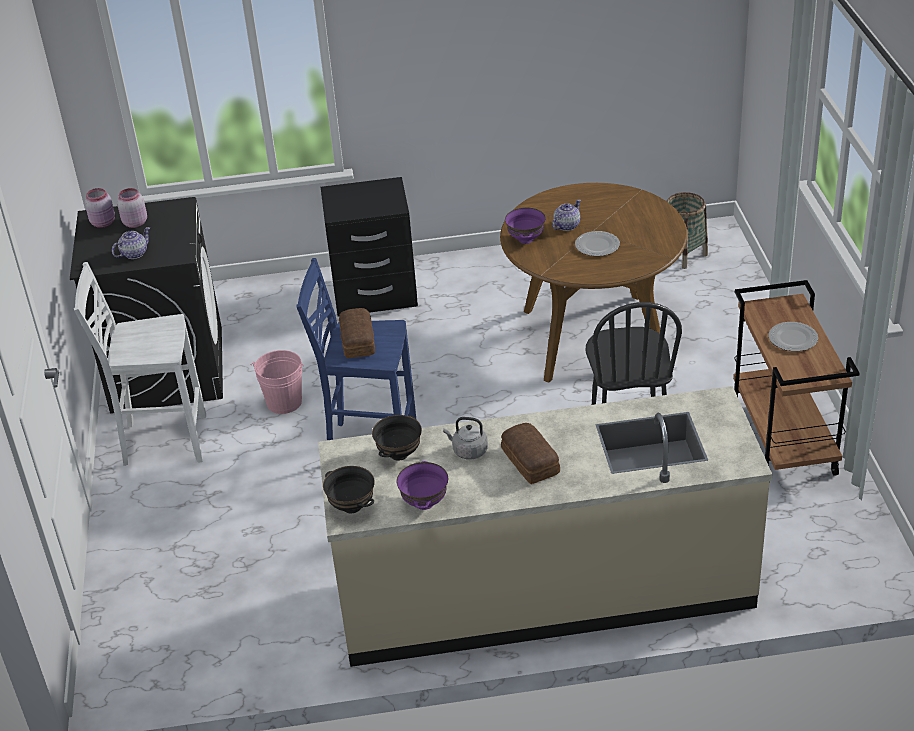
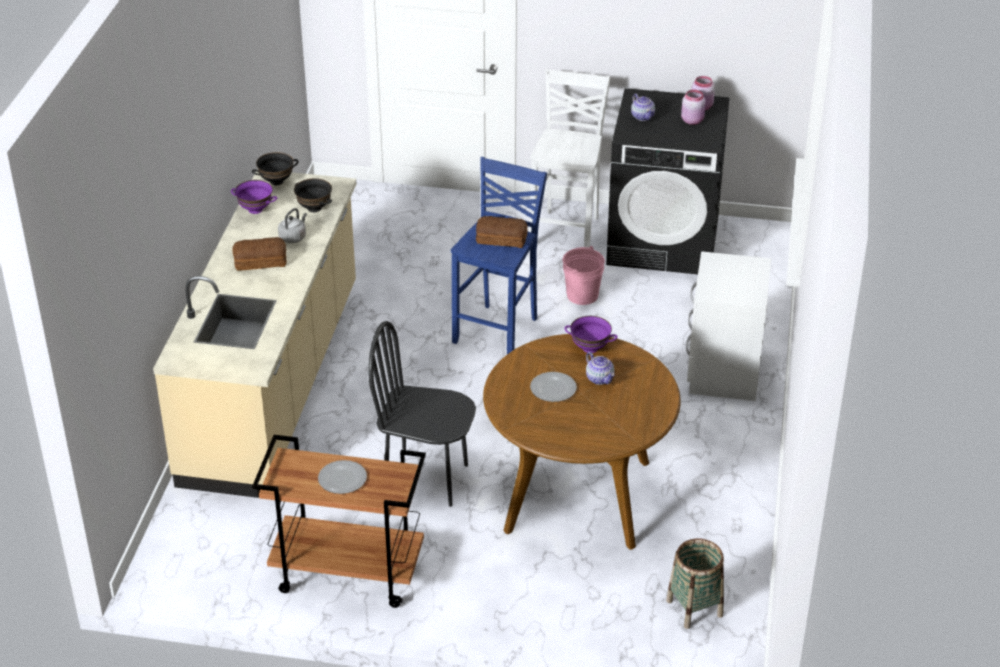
camera: 105 degrees right, 0 degrees up
black nightstand [321,177,418,317] -> white nightstand [686,251,771,401]

